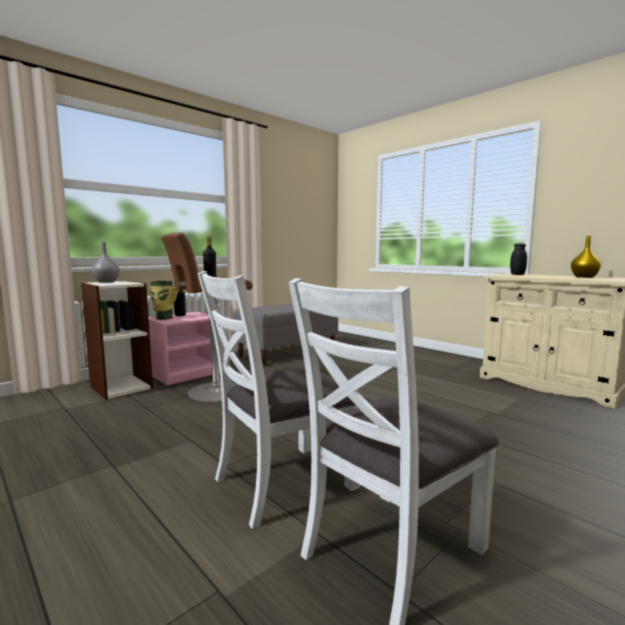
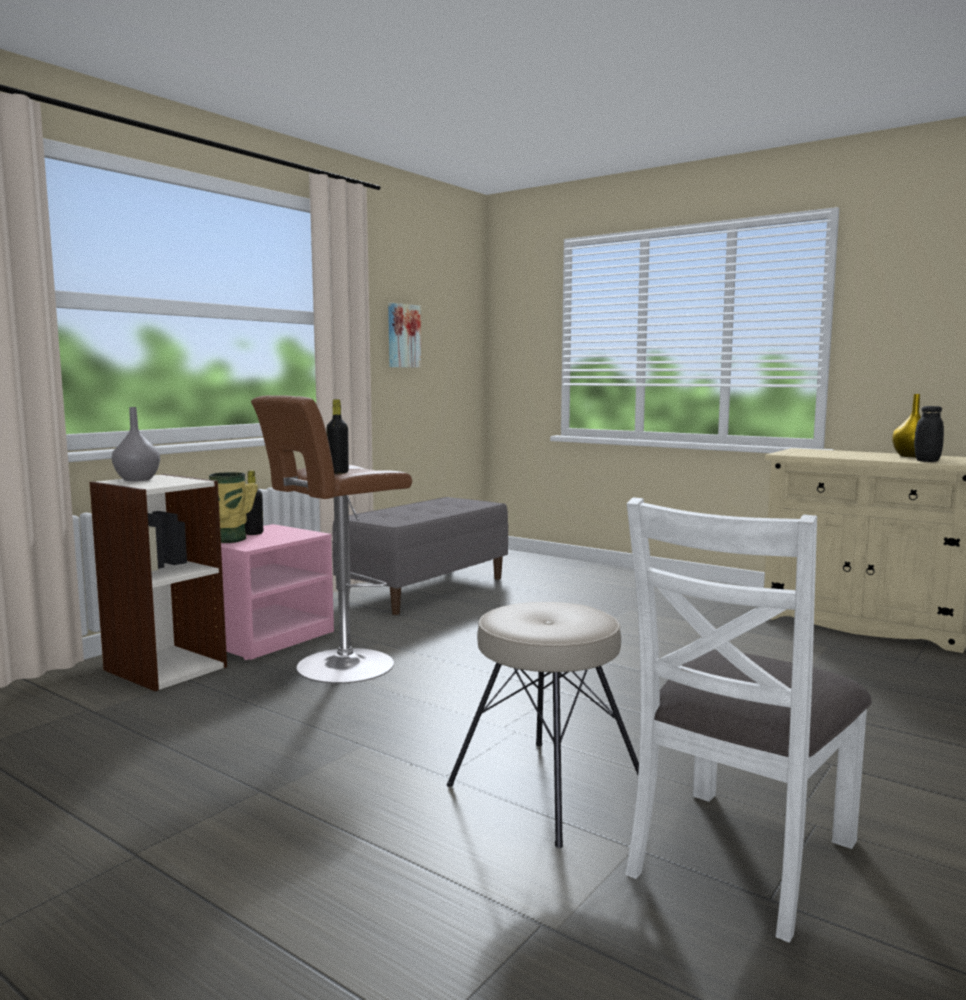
camera: 10 degrees left, 0 degrees up
white chair [198,271,360,529] -> beige stool [446,602,639,848]
black jar [510,244,527,275] -> black jar moved to [914,406,944,462]
none -> picture [388,303,421,368]

